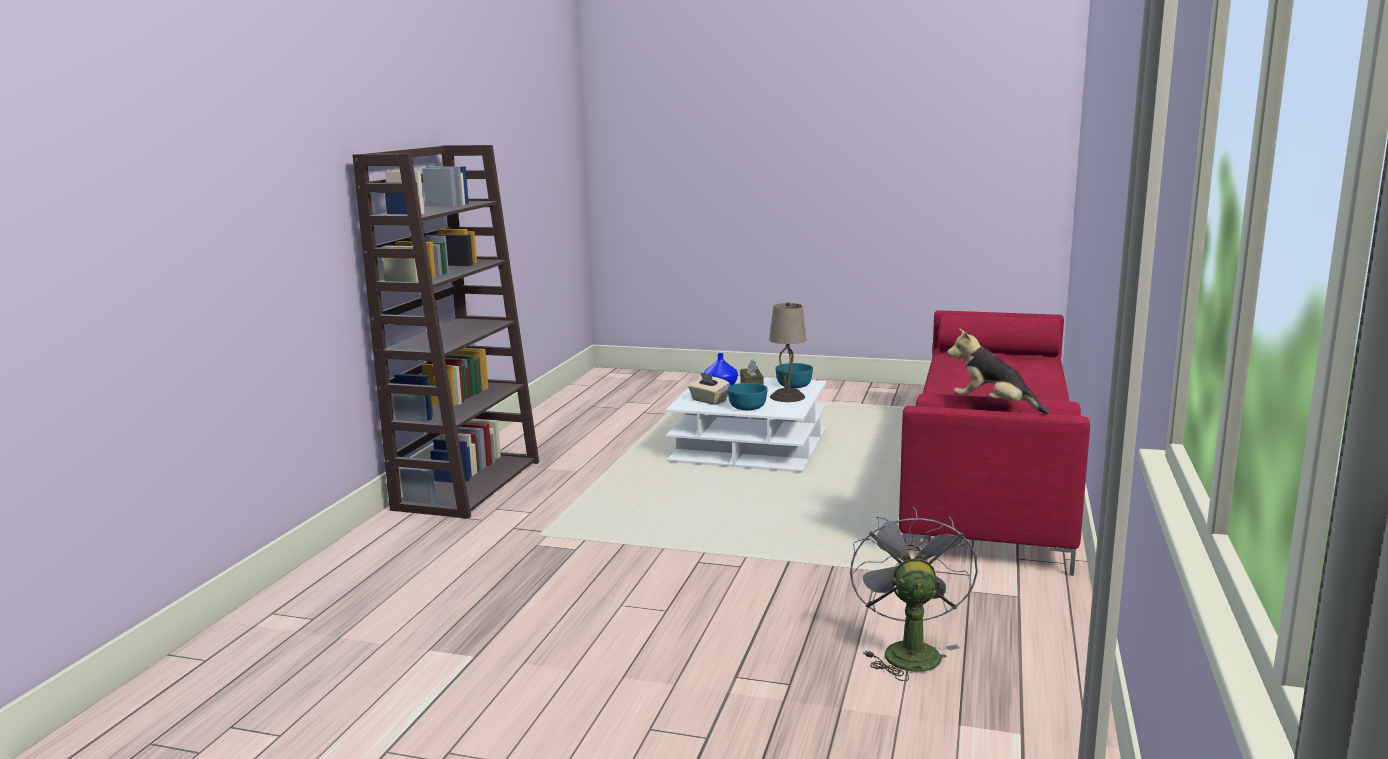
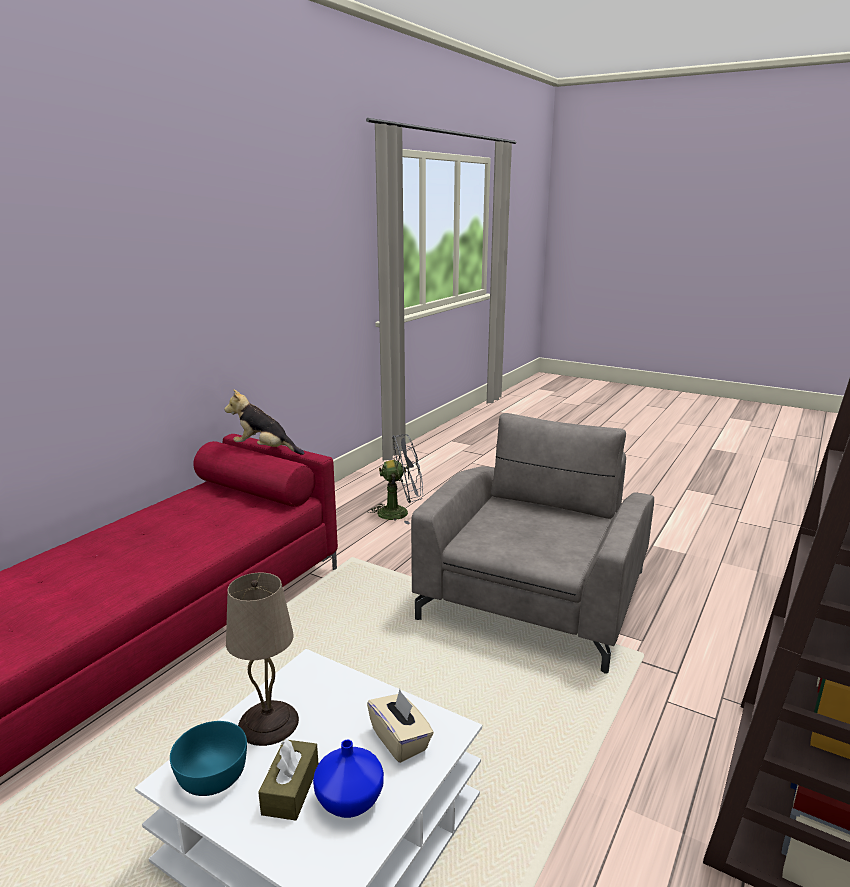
camera: 165 degrees left, 5 degrees up
turquoise bowl [727,383,768,410] -> none
grey fan [850,507,978,681] -> grey fan turned 120 degrees counterclockwise [367,434,423,524]
plush toy [947,328,1050,414] -> plush toy turned 150 degrees clockwise [224,389,304,455]
none -> grey armchair [411,413,654,674]

